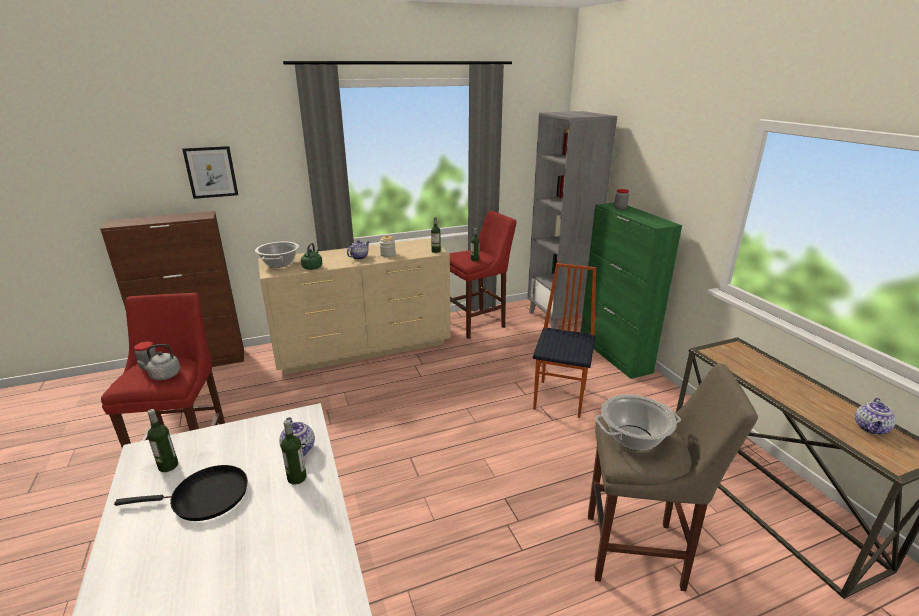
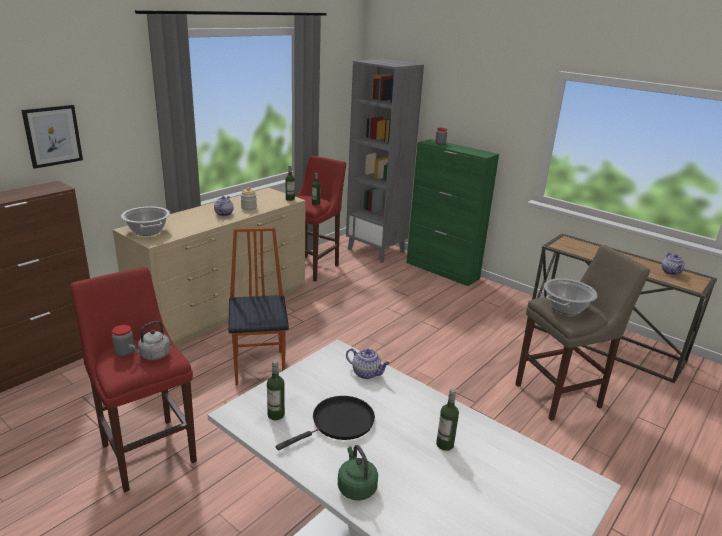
camera: 30 degrees left, 0 degrees up
bottle [281,420,306,485] -> bottle moved to [436,389,459,451]
green kettle [301,243,323,270] -> green kettle moved to [338,445,378,501]
chair [533,263,596,418] -> chair moved to [228,228,289,386]

